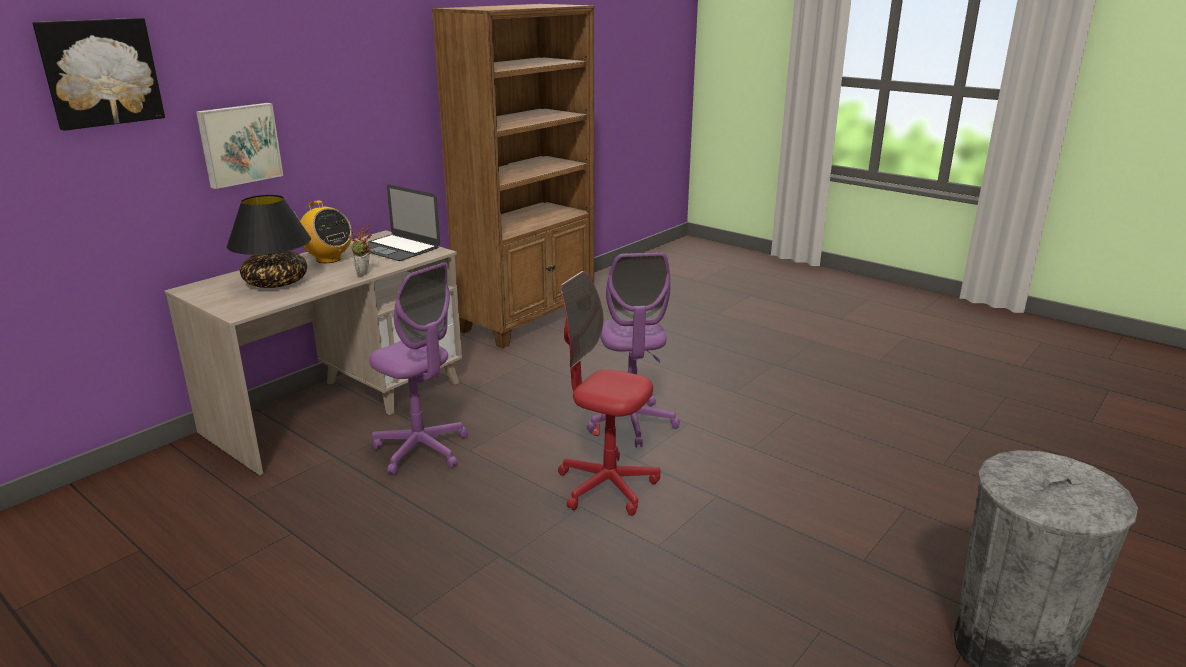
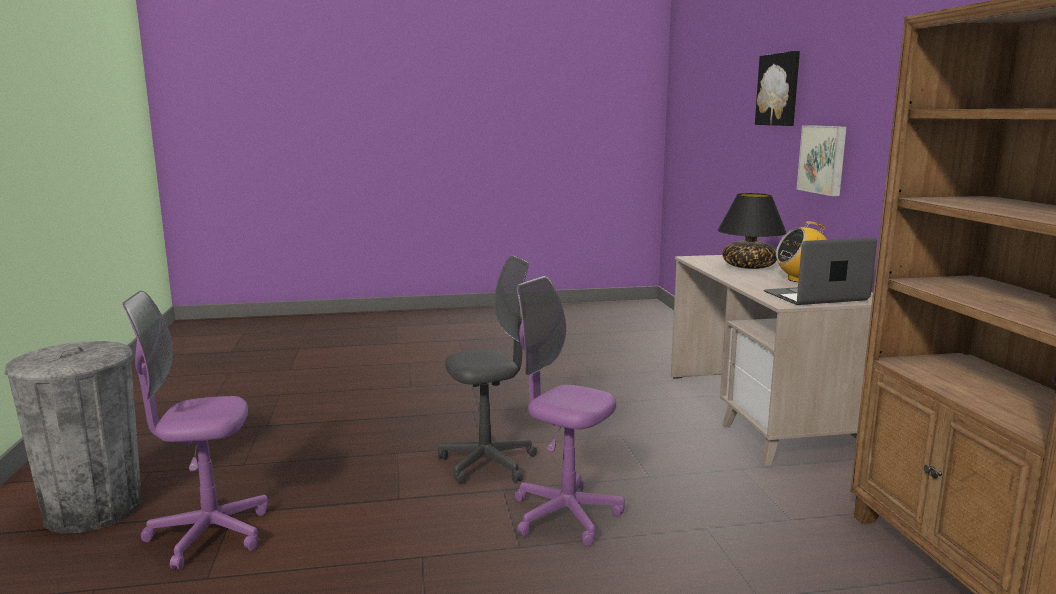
camera: 130 degrees right, 10 degrees down
potted plant [348,225,375,277] -> none
purple office chair [369,262,468,475] -> purple office chair moved to [122,291,268,570]
red office chair [558,271,661,516] -> grey office chair [438,256,537,484]

